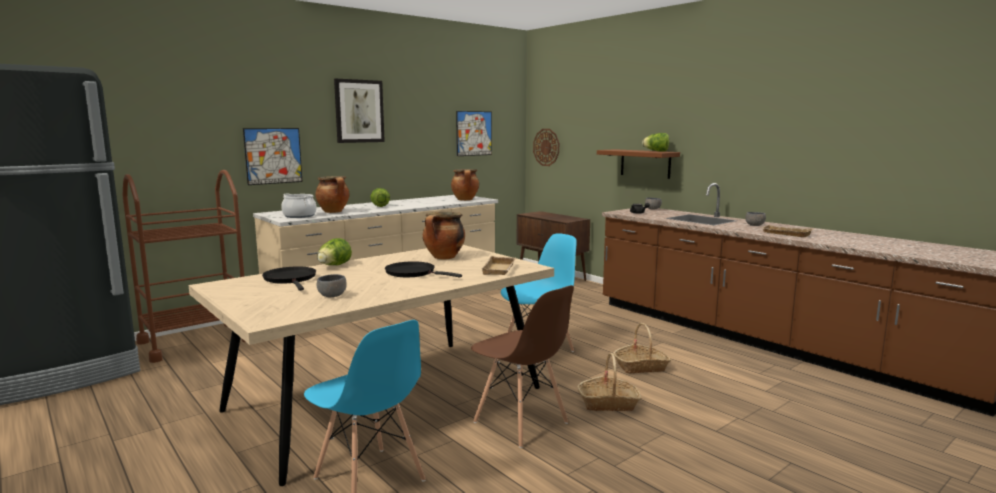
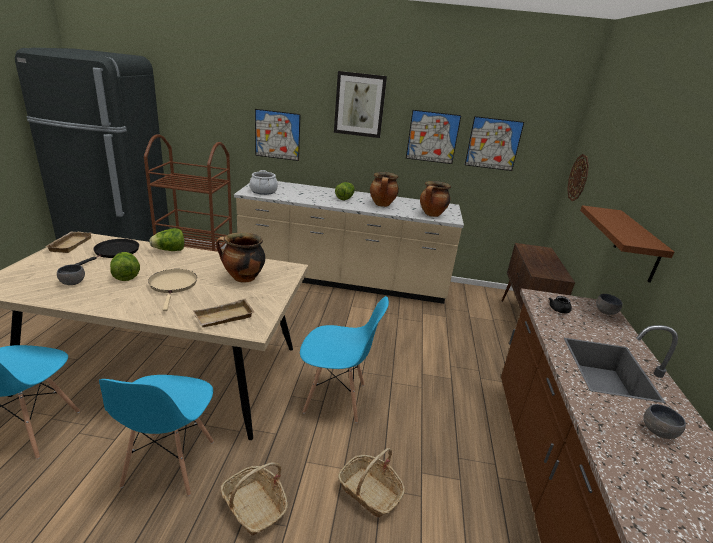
camera: 45 degrees right, 15 degrees up
cooking pot [315,176,350,213] -> cooking pot moved to [370,172,399,207]
black frying pan [385,261,462,278] -> beige frying pan [148,269,197,311]
brown chair [471,285,574,448] -> blue chair [99,375,214,496]
lettuce [642,133,669,152] -> lettuce moved to [110,252,140,281]
beige tray [762,225,814,237] -> beige tray moved to [45,232,92,253]
none -> picture [406,110,461,164]

